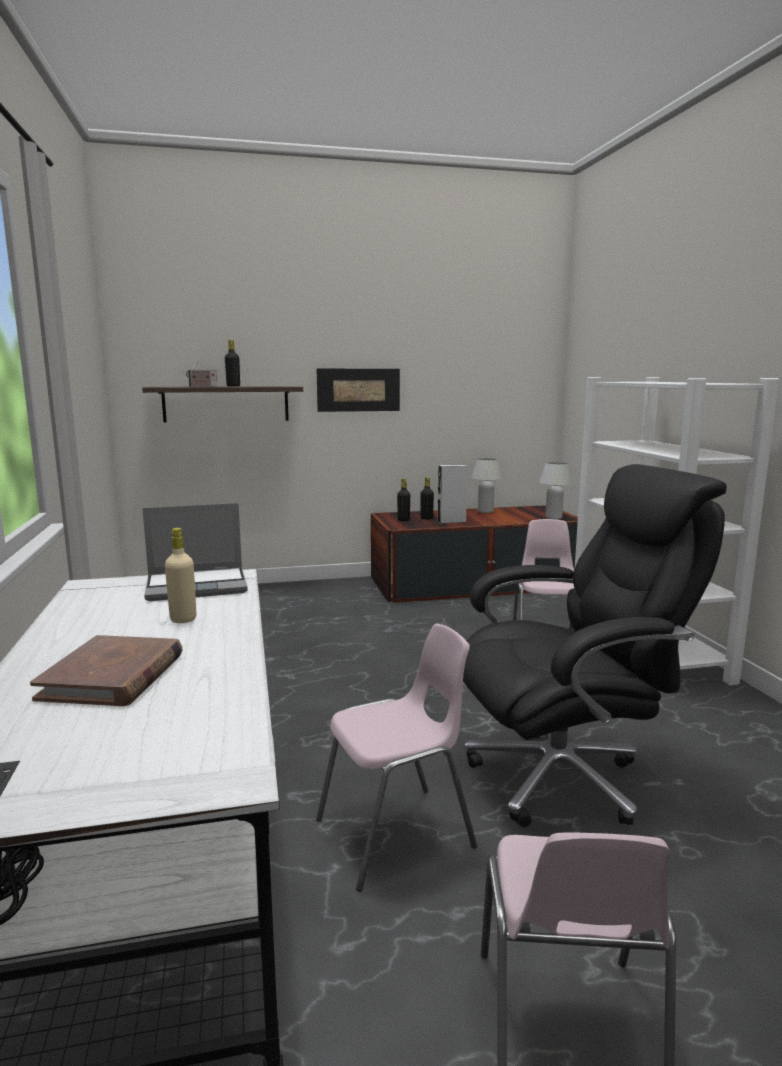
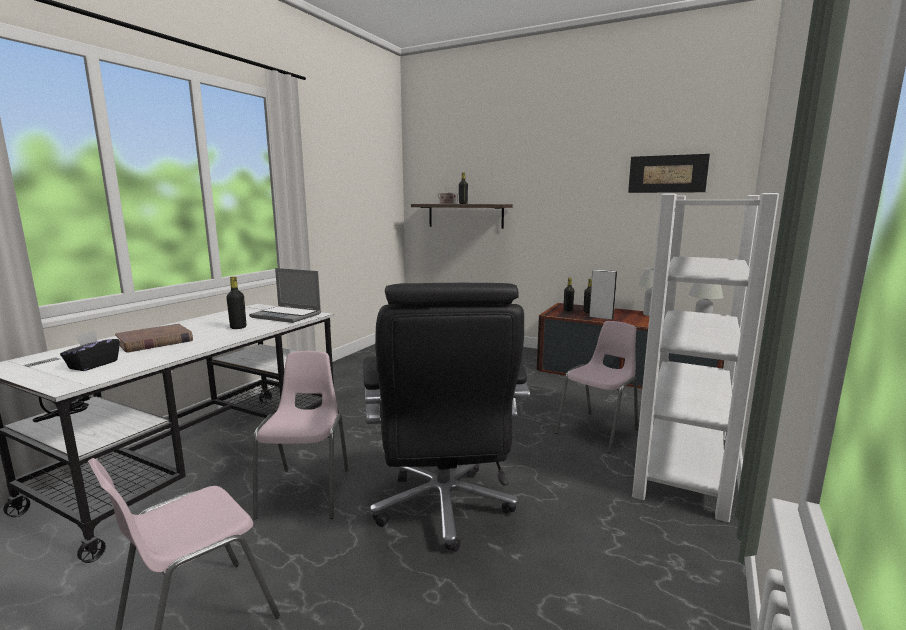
camera: 40 degrees right, 0 degrees up
beige bottle [165,528,196,623] -> black bottle [226,276,246,329]
picture [316,369,400,412] -> picture moved to [628,154,710,193]
pink chair [316,623,477,892] -> pink chair turned 105 degrees counterclockwise [253,351,349,519]
black office chair [463,464,727,827] -> black office chair turned 60 degrees clockwise [363,283,530,552]
none -> black tissue box [60,330,120,371]

